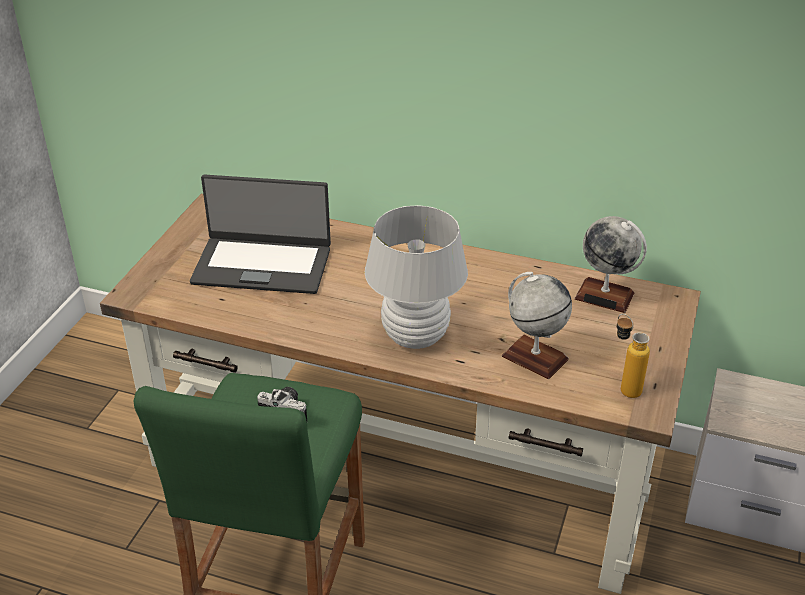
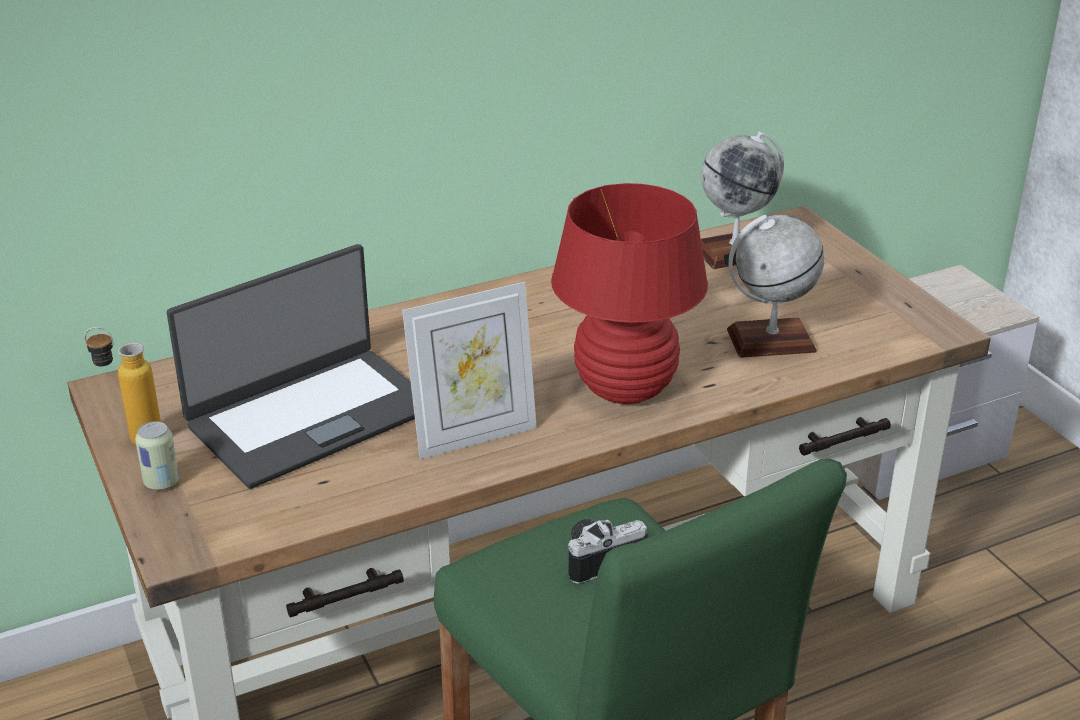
camera: 45 degrees left, 5 degrees down
white table lamp [365,205,468,349] -> red table lamp [551,183,708,404]
bottle [617,314,650,398] -> bottle moved to [84,327,161,445]
none -> can [135,421,179,490]
none -> picture frame [402,282,537,459]

